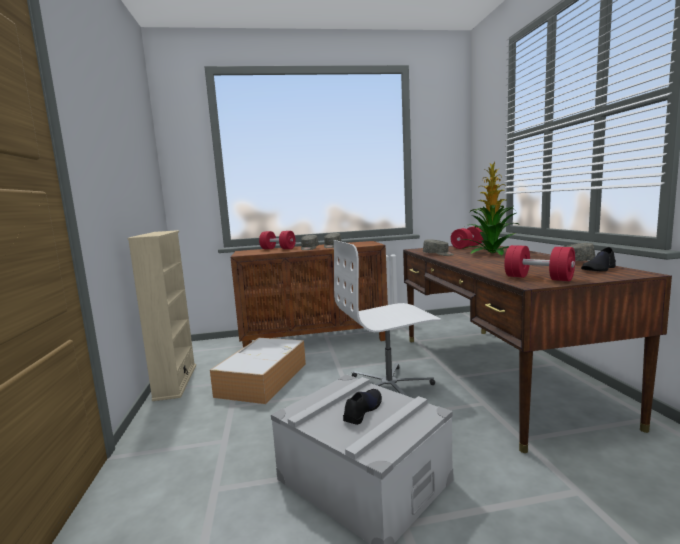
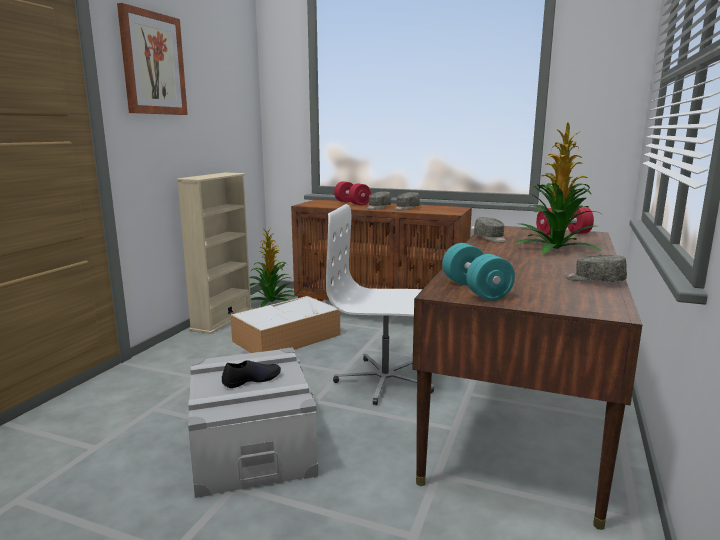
camera: 30 degrees right, 5 degrees up
red dumbbell [504,245,575,281] -> turquoise dumbbell [442,243,515,301]
black shoe [581,247,616,272] -> none
none -> picture [117,3,188,115]
none -> potted plant [249,229,295,307]

